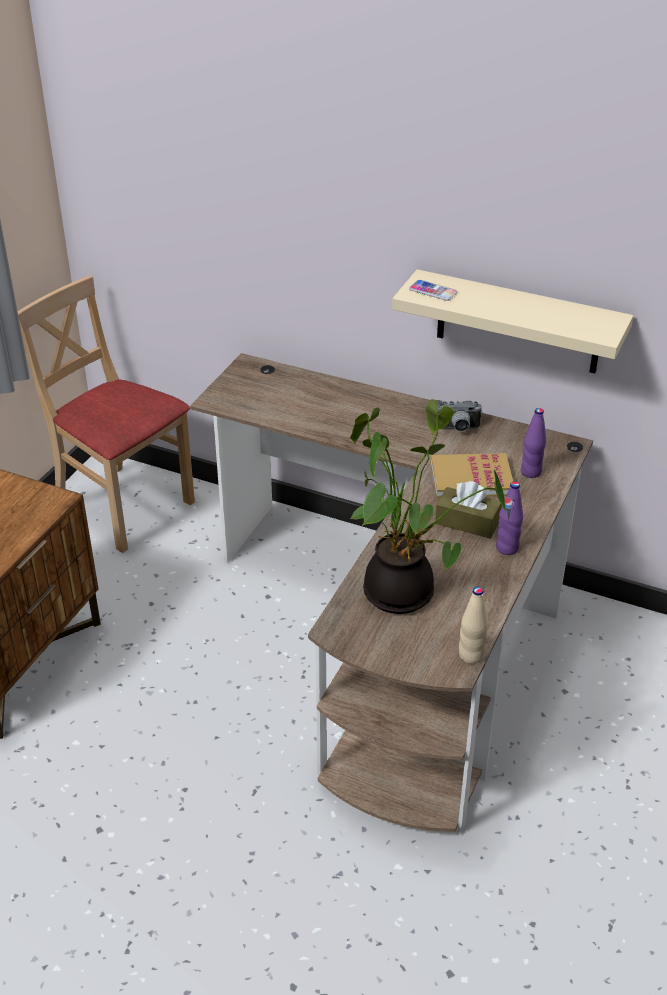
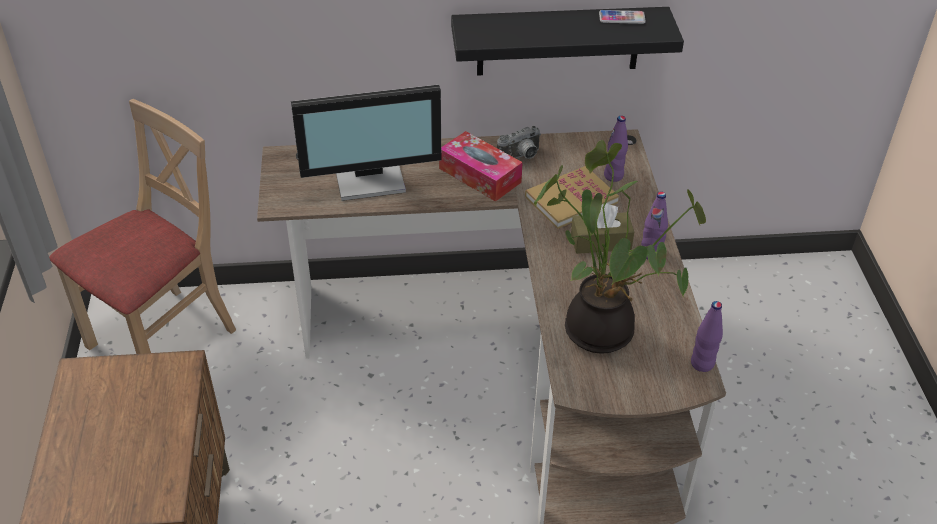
camera: 30 degrees left, 5 degrees up
beige chair [18,275,195,553] -> beige chair turned 120 degrees clockwise [49,99,236,354]
beige shelf [392,269,634,373] -> black shelf [451,7,684,76]
phone [409,280,458,301] -> phone moved to [599,10,646,24]
beige bottle [459,587,488,664] -> purple bottle [691,301,723,372]
none -> monitor [291,85,441,201]
none -> tissue box [439,131,523,202]

